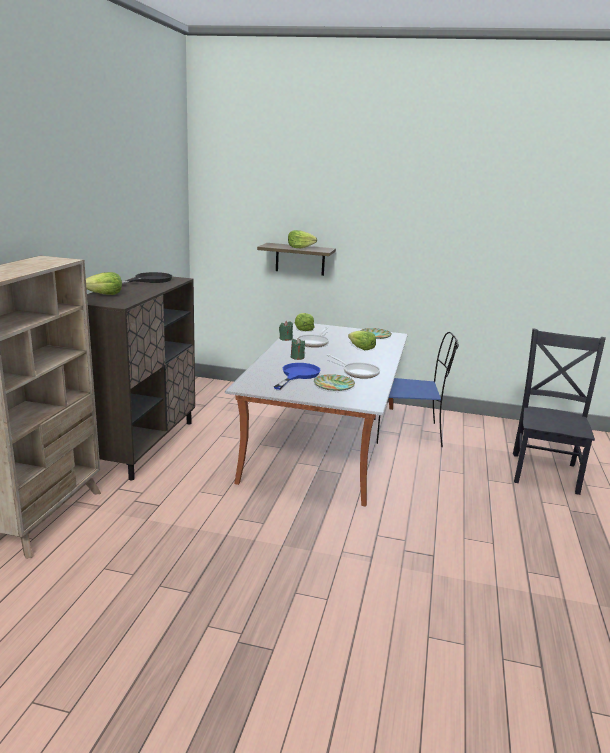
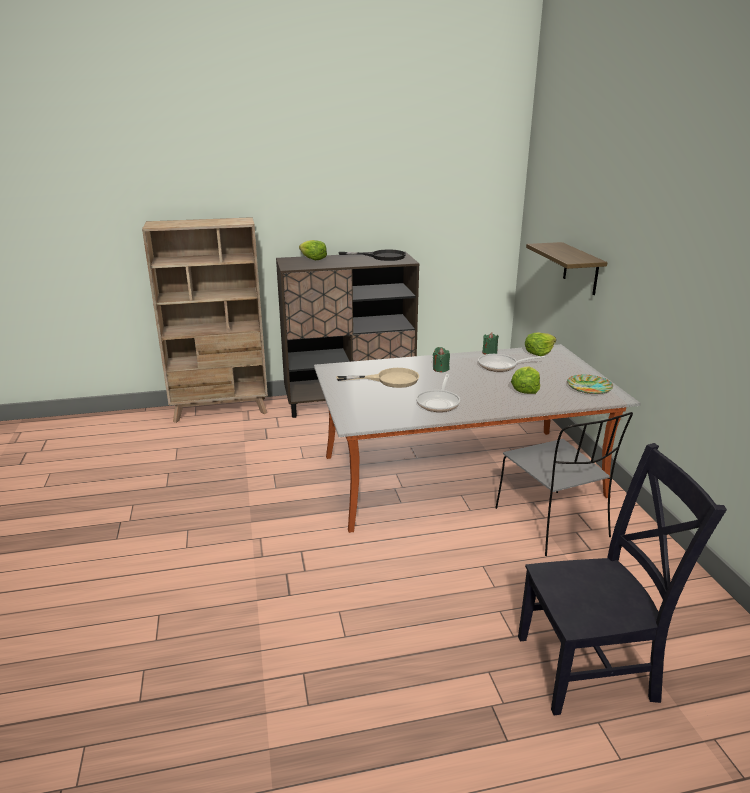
camera: 65 degrees right, 5 degrees up
blue frying pan [274,363,321,390] -> beige frying pan [336,368,419,388]
lettuce [288,230,317,248] -> none
plate [314,374,355,391] -> none
blue chair [374,332,459,447] -> grey chair [495,412,633,556]

